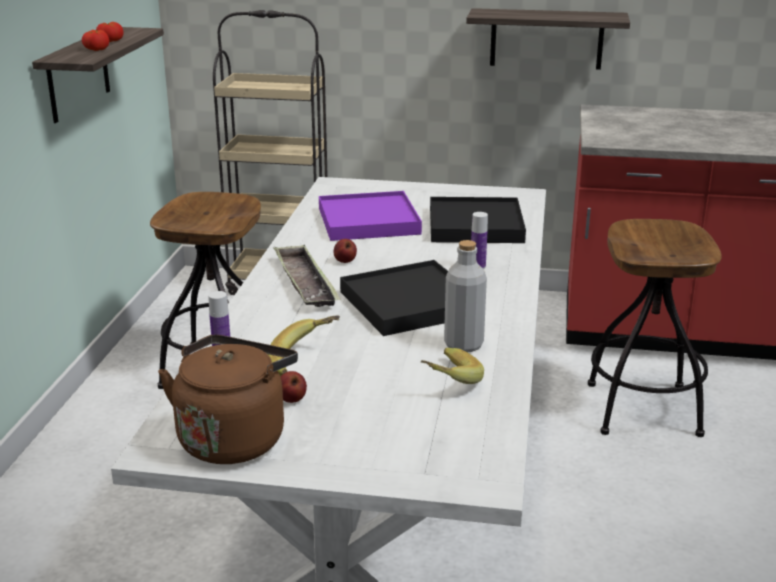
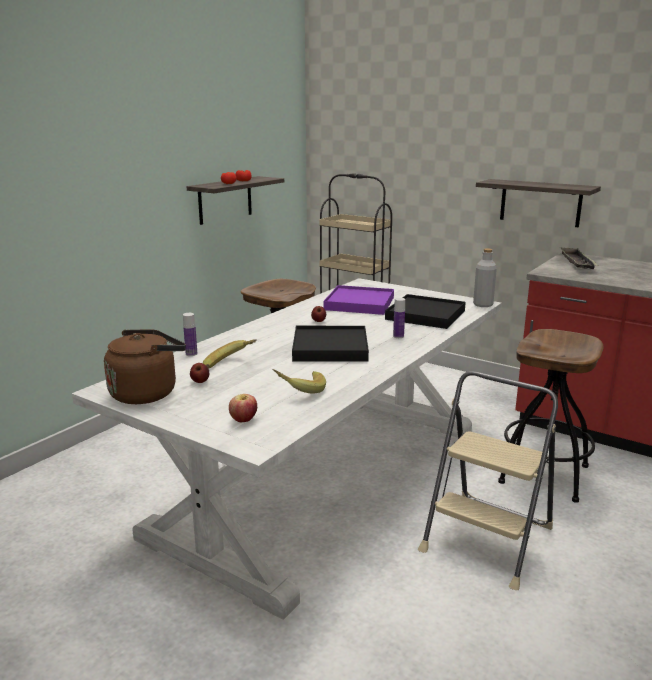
camera: 25 degrees right, 5 degrees down
tray [274,245,341,307] -> tray moved to [559,247,598,269]
grey bottle [444,240,487,352] -> grey bottle moved to [473,248,497,307]
none -> apple [229,394,257,422]
none -> beige step ladder [418,371,558,590]

